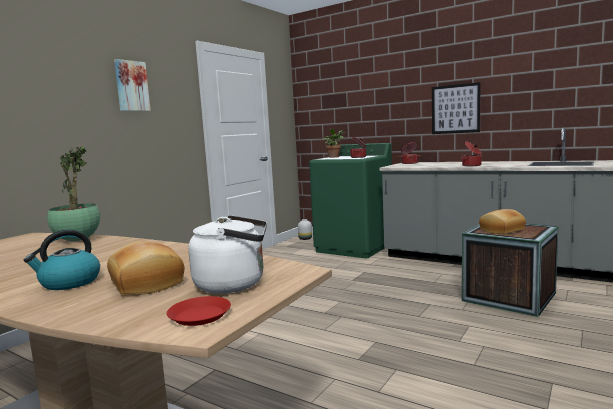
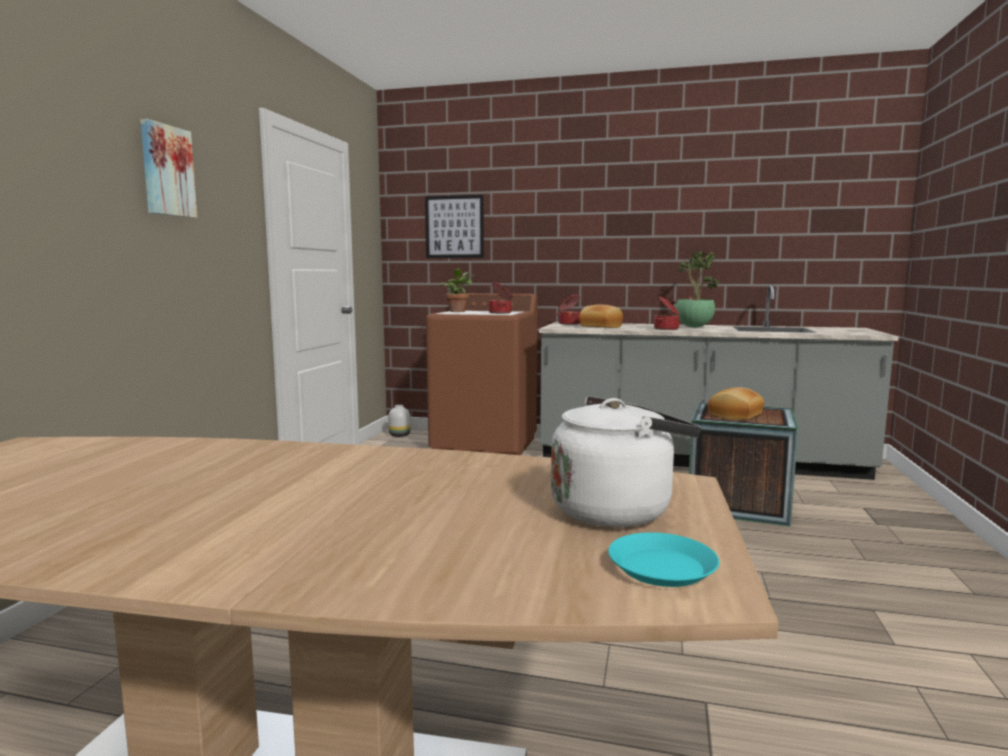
camera: 20 degrees left, 0 degrees up
kettle [24,230,100,290] -> none
potted plant [47,146,100,241] -> potted plant moved to [676,251,720,327]
bread [107,241,184,295] -> bread moved to [579,304,623,328]
red plate [167,296,231,326] -> turquoise plate [608,532,719,587]
green washing machine [309,143,392,258] -> brown washing machine [426,293,537,455]
picture [432,82,481,134] -> picture moved to [425,195,484,258]

